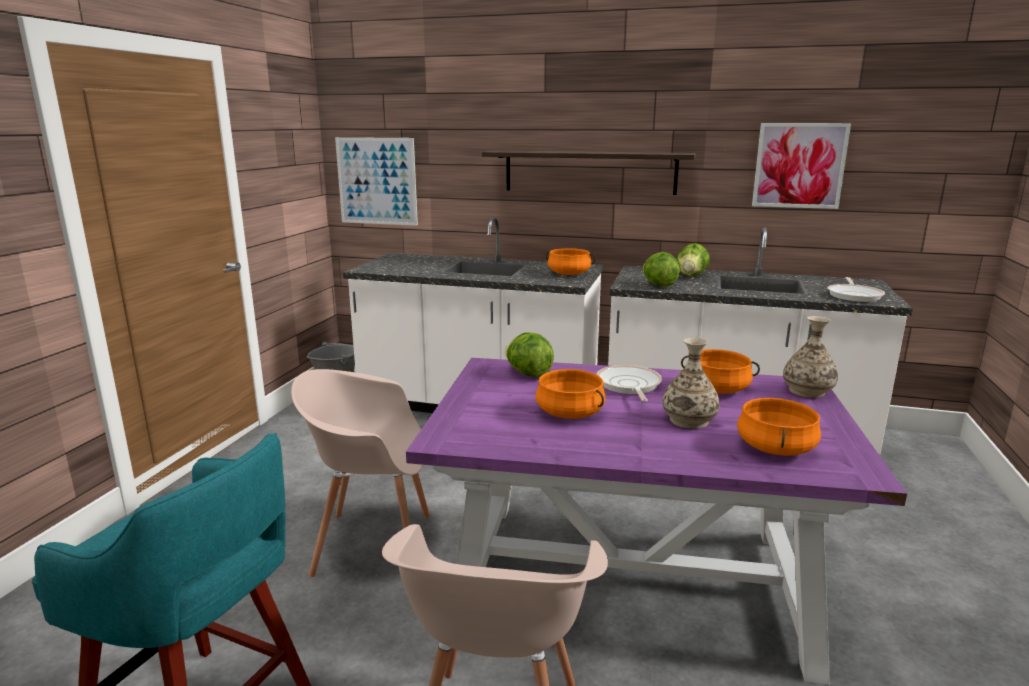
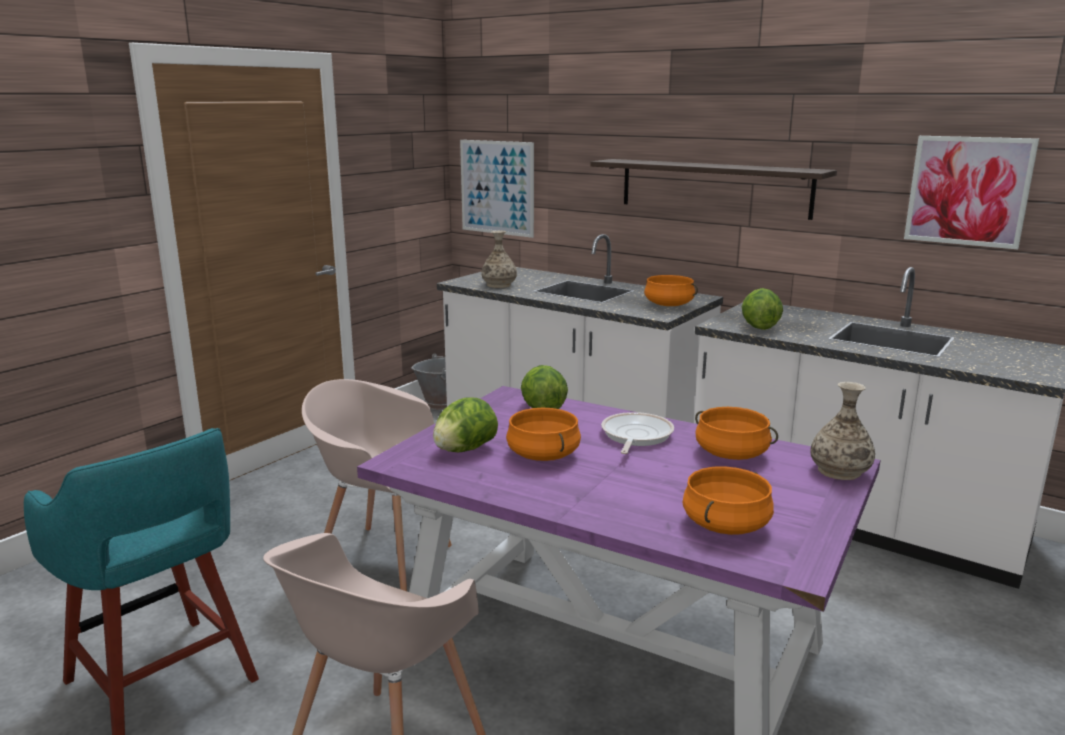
camera: 20 degrees right, 0 degrees up
vase [662,337,720,429] -> vase moved to [481,231,517,288]
lettuce [677,243,710,276] -> lettuce moved to [433,397,498,452]
frying pan [828,277,885,302] -> none

